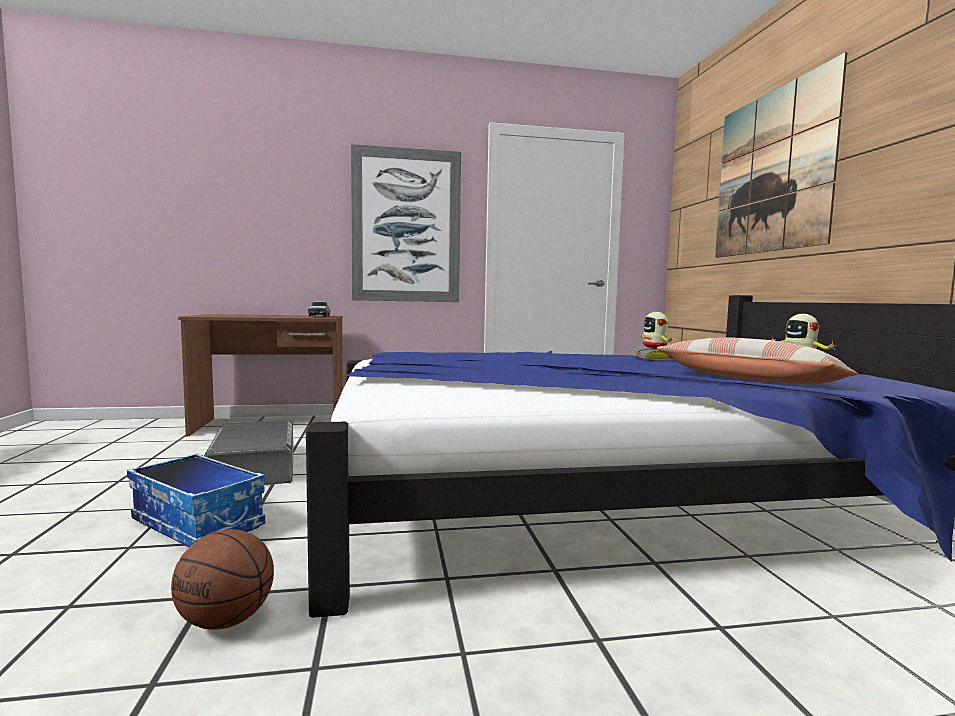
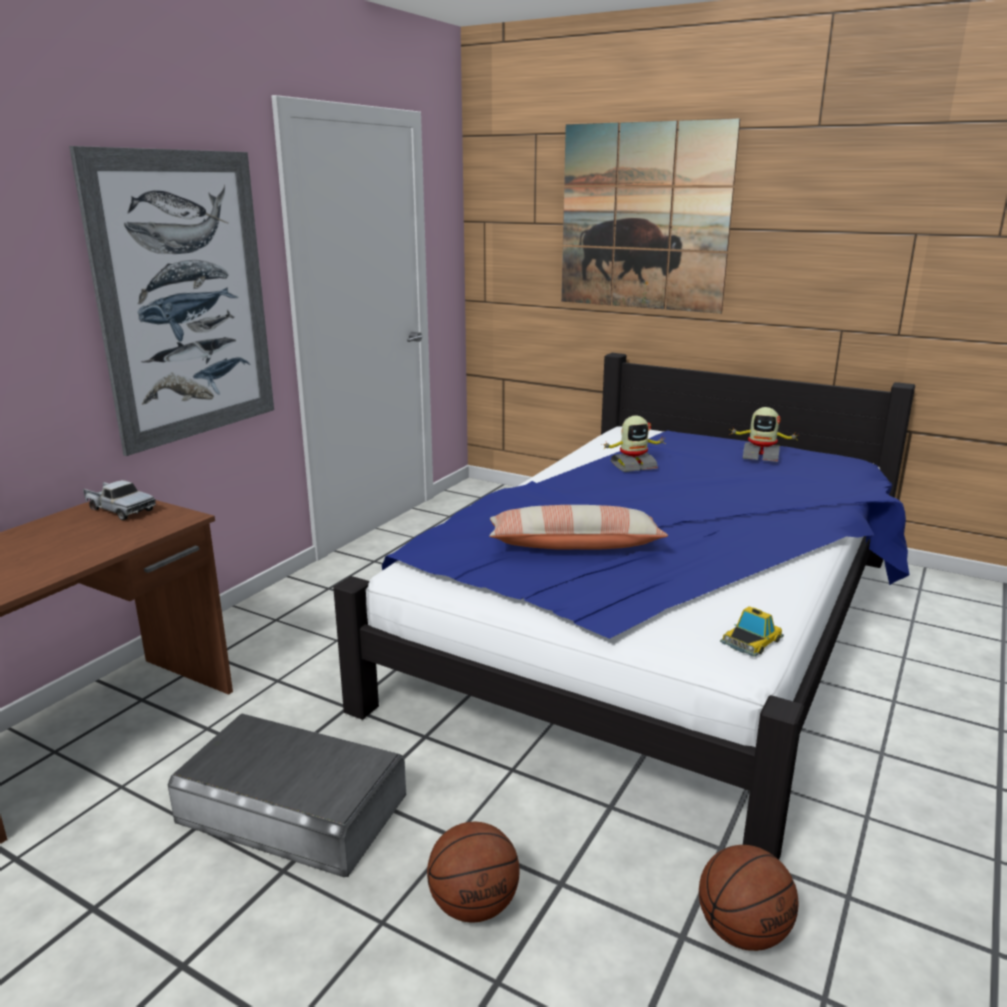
camera: 50 degrees left, 15 degrees up
storage box [127,453,265,547] -> basketball [427,822,519,922]
toy robot [629,312,674,361] -> toy robot turned 45 degrees counterclockwise [601,416,666,472]
pillow [657,338,858,384] -> pillow moved to [489,505,668,550]
none -> toy car [720,606,784,657]

